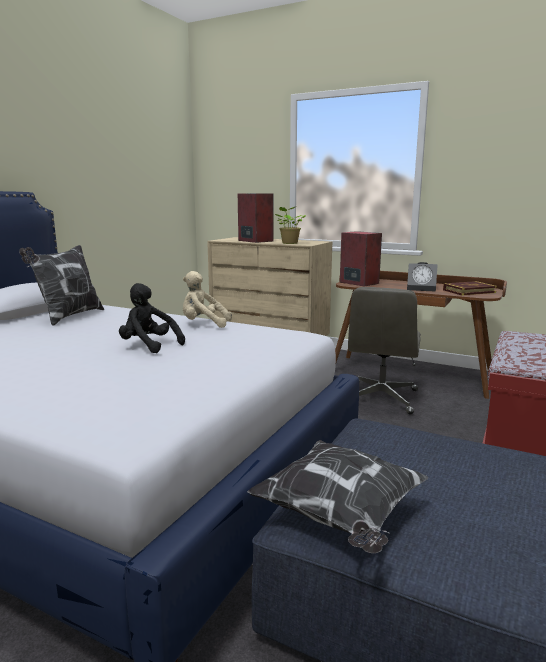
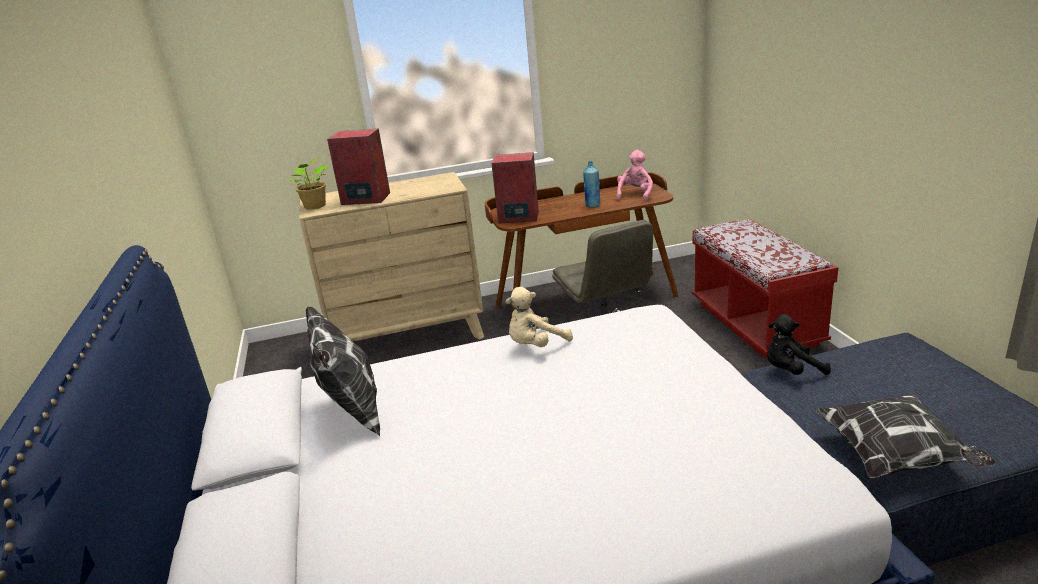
camera: 40 degrees left, 10 degrees up
black plush toy [119,283,185,353] -> black plush toy moved to [767,314,831,375]
potted plant [275,207,306,244] -> potted plant moved to [290,159,330,210]
alarm clock [407,262,438,292] -> blue bottle [583,161,601,208]
book [443,281,497,295] -> pink plush toy [616,150,653,202]

